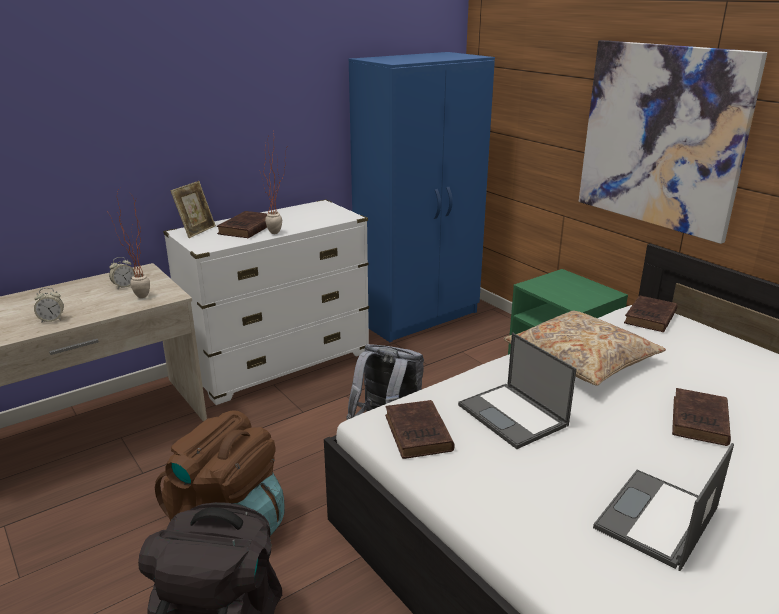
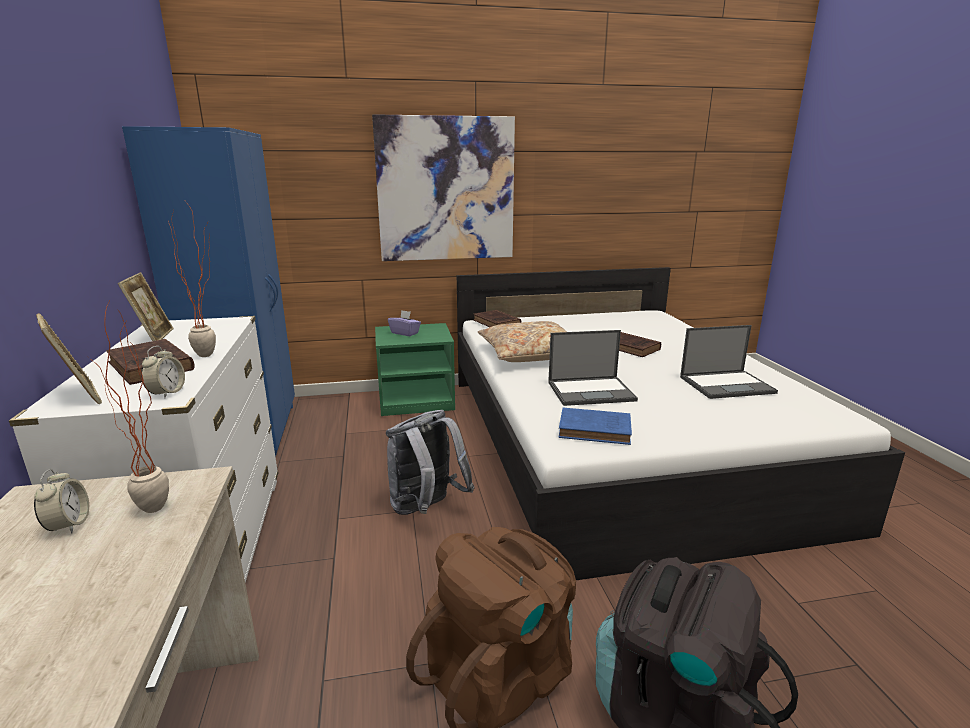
camera: 65 degrees left, 5 degrees down
alarm clock [34,288,64,323] -> alarm clock moved to [141,346,185,398]
brown book [385,400,455,459] -> blue book [558,408,632,445]
laptop [593,443,734,571] -> laptop turned 75 degrees counterclockwise [680,325,778,399]
none -> picture frame [118,272,174,341]
none -> purple tissue box [388,310,421,336]

